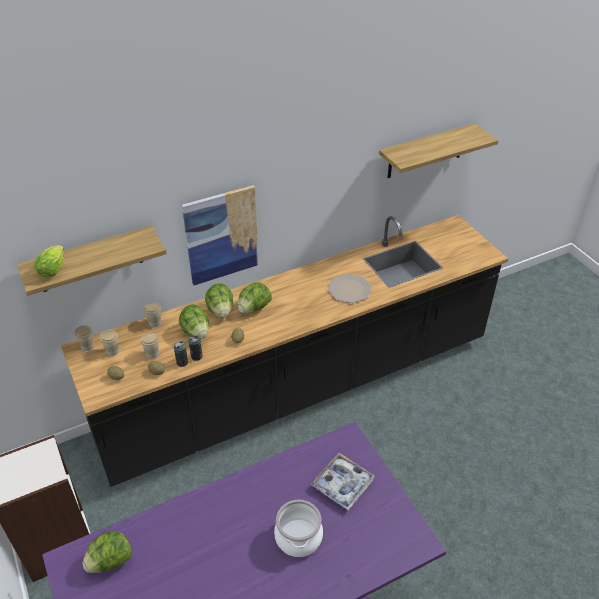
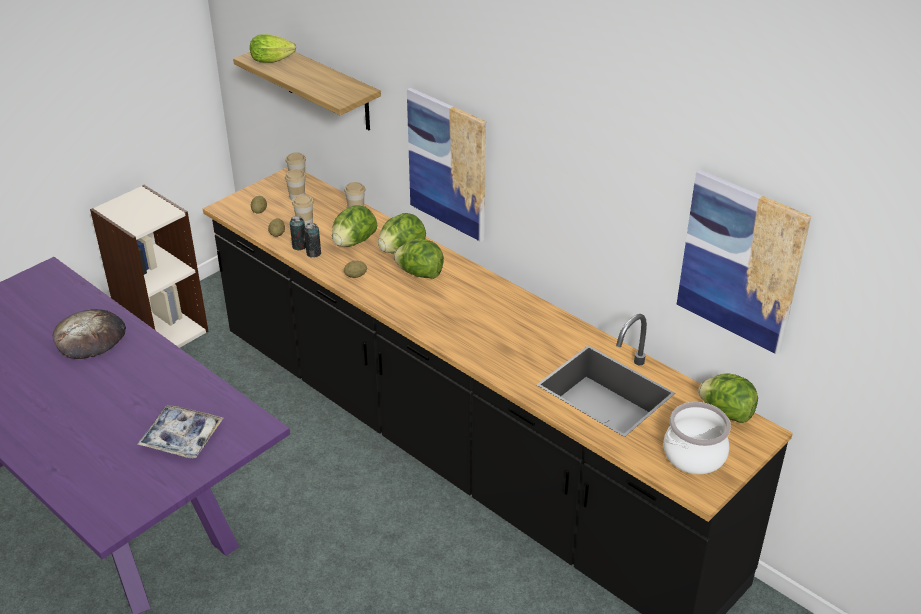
camera: 70 degrees right, 5 degrees down
lettuce [82,531,132,573] -> lettuce moved to [698,373,758,423]
cooking pot [274,500,323,557] -> cooking pot moved to [663,402,731,474]
plate [328,274,372,303] -> none
shelf [379,123,498,178] -> picture [677,170,811,355]
none -> bread [53,309,126,359]

